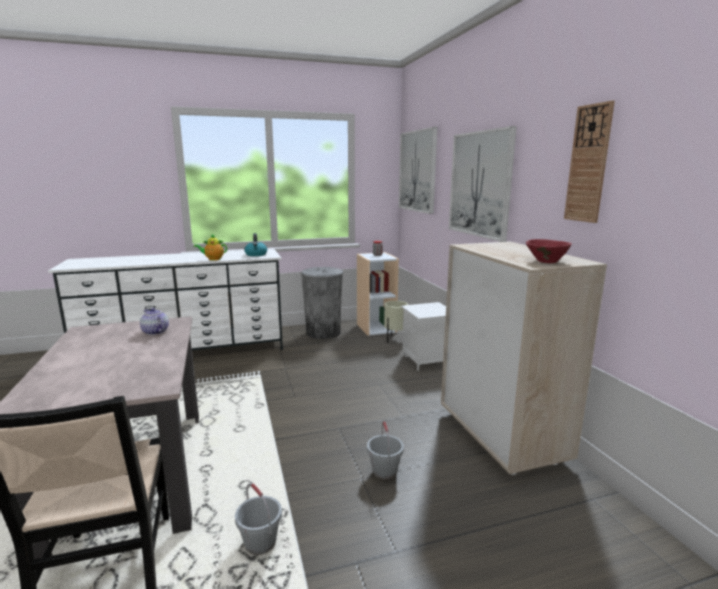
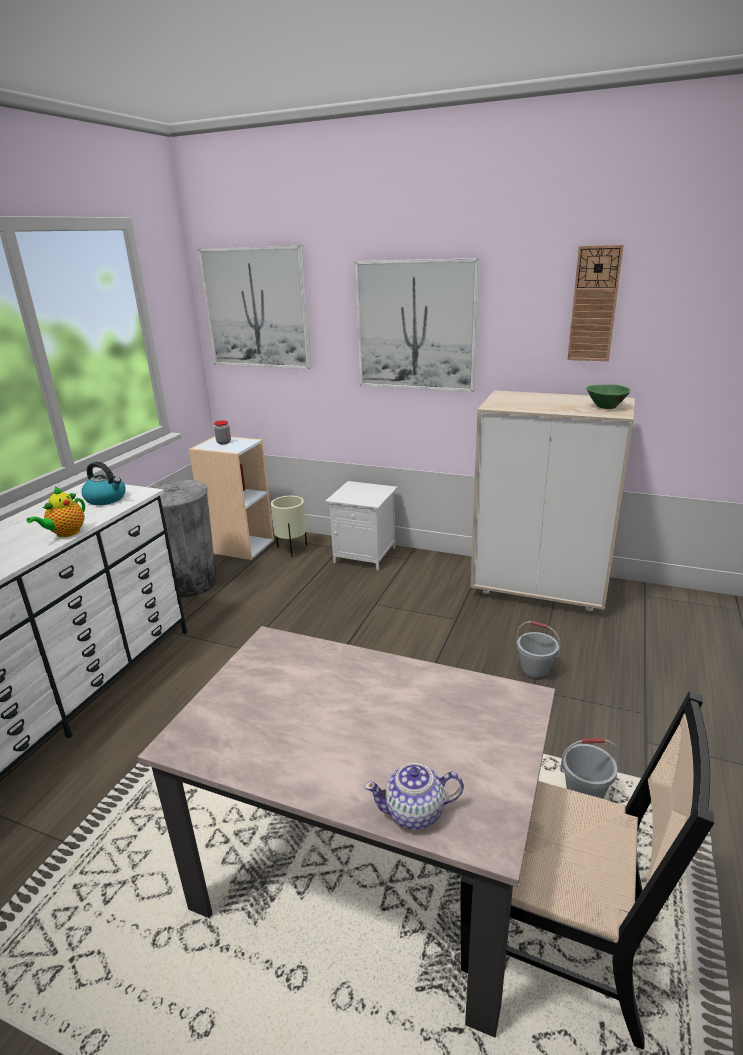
camera: 50 degrees left, 10 degrees up
teapot [140,308,169,335] -> teapot moved to [364,763,464,830]
red bowl [526,239,572,263] -> green bowl [586,384,630,409]

